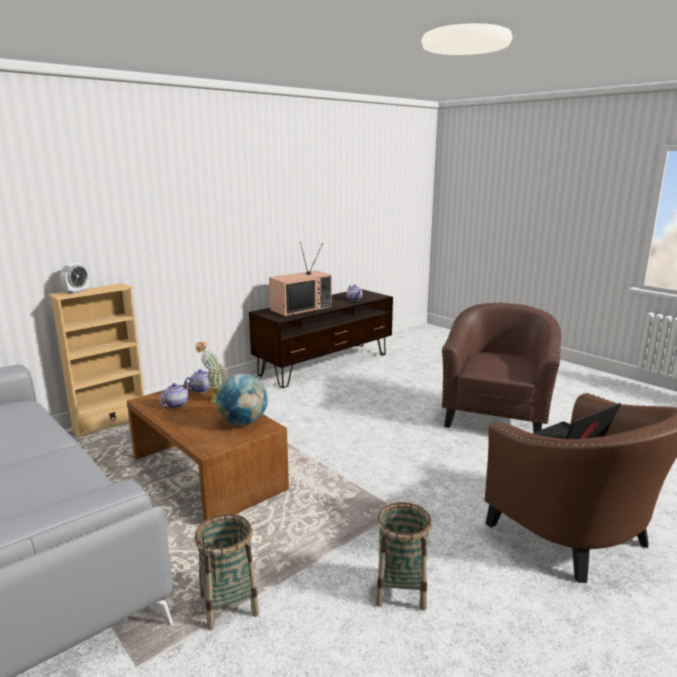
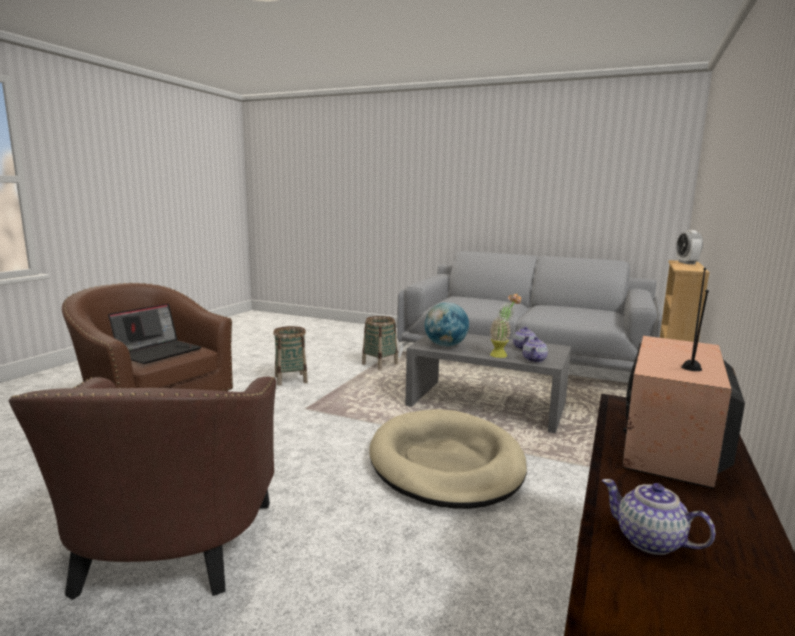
camera: 155 degrees right, 5 degrees down
brown coffee table [127,384,289,521] -> grey coffee table [405,334,571,433]
none -> beige dog bed [370,409,527,509]

